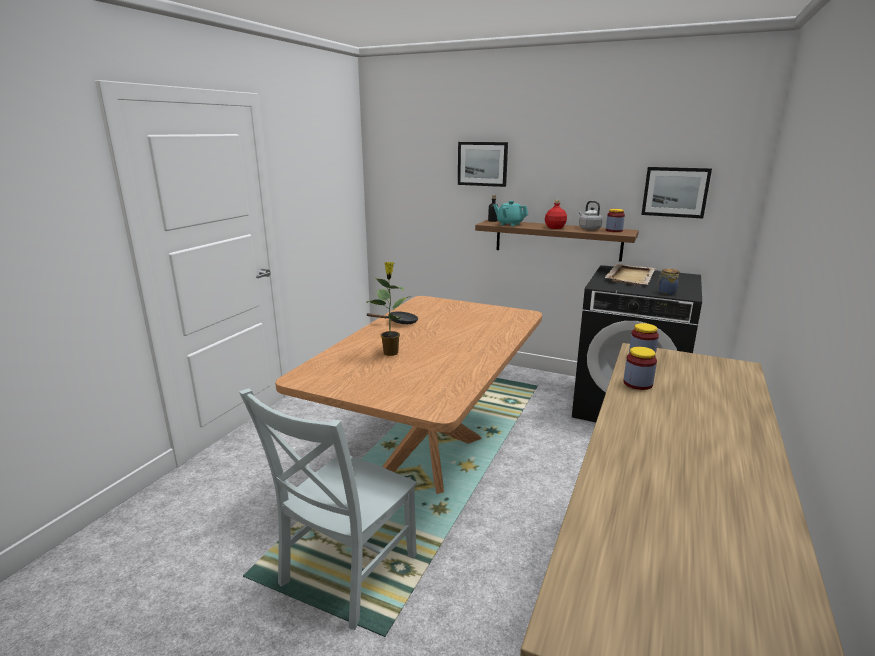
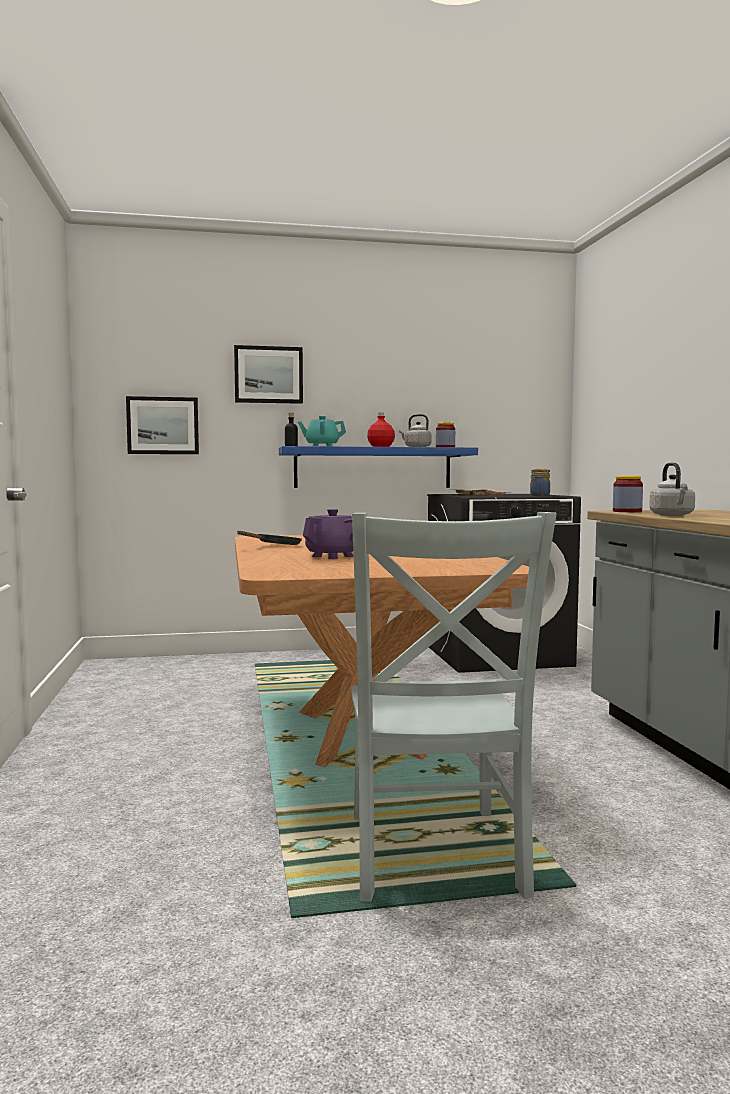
camera: 35 degrees left, 15 degrees down
potted plant [366,262,412,356] -> purple teapot [303,509,354,559]
brown shelf [475,220,639,262] -> blue shelf [279,446,478,488]
jar [623,347,657,390] -> grey kettle [649,462,695,516]
picture [641,167,712,219] -> picture moved to [126,396,199,454]

